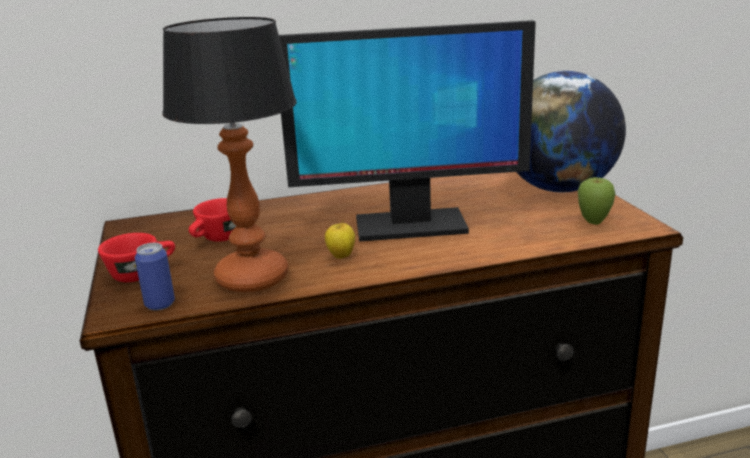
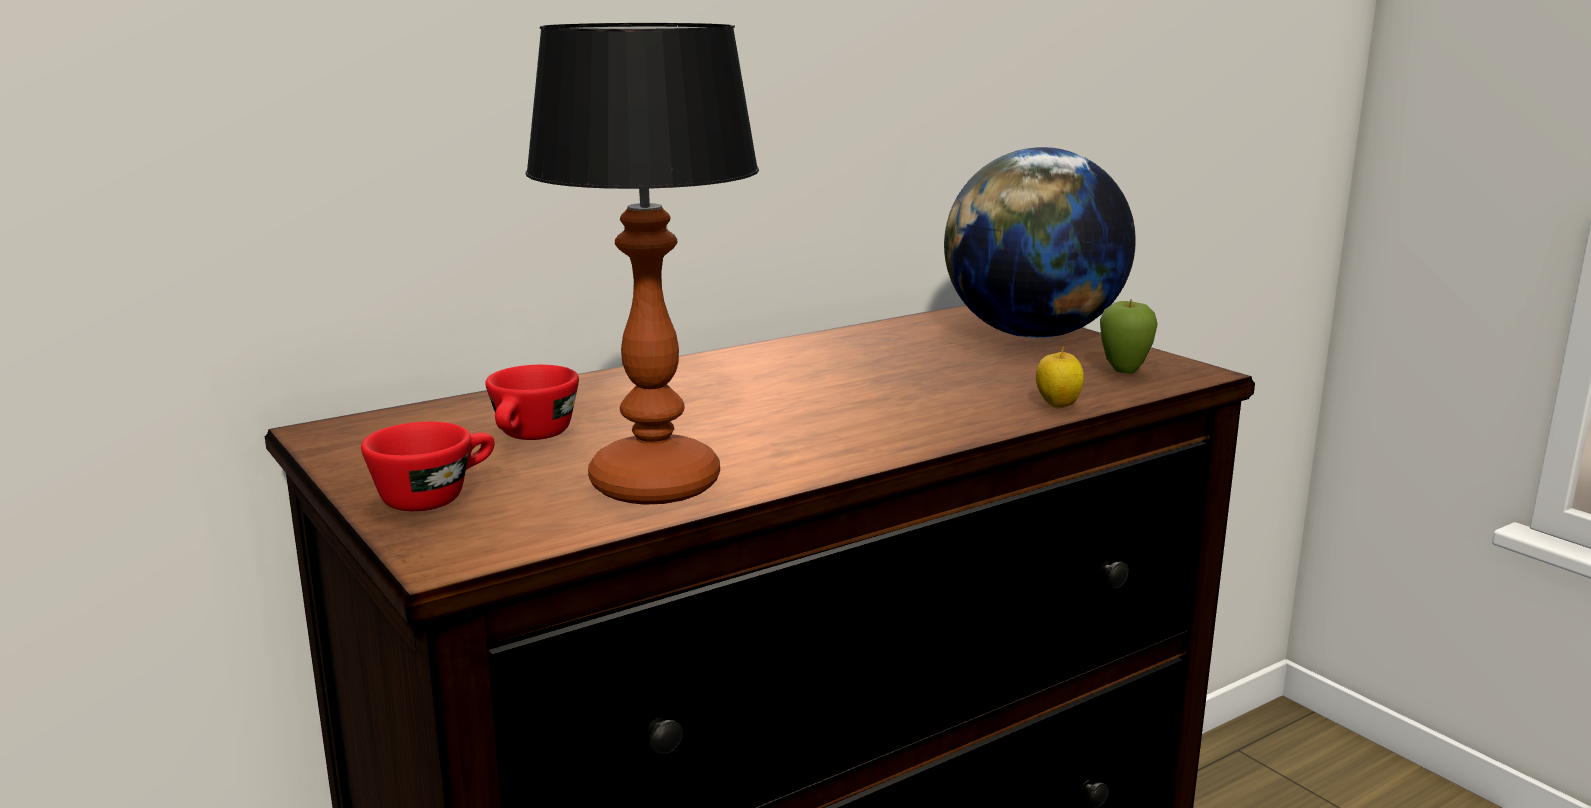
camera: 20 degrees left, 5 degrees down
can [135,243,175,310] -> none
monitor [279,20,536,241] -> none
apple [325,220,355,259] -> apple moved to [1036,346,1084,408]

